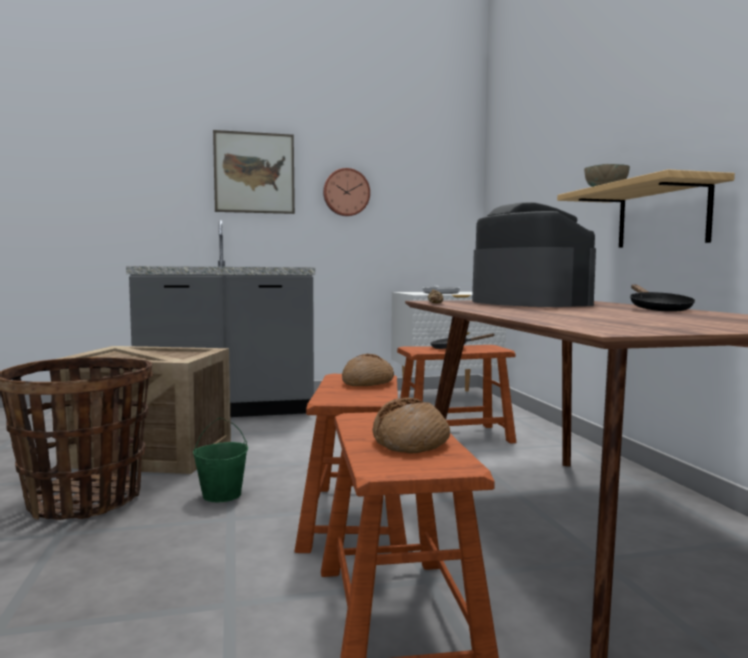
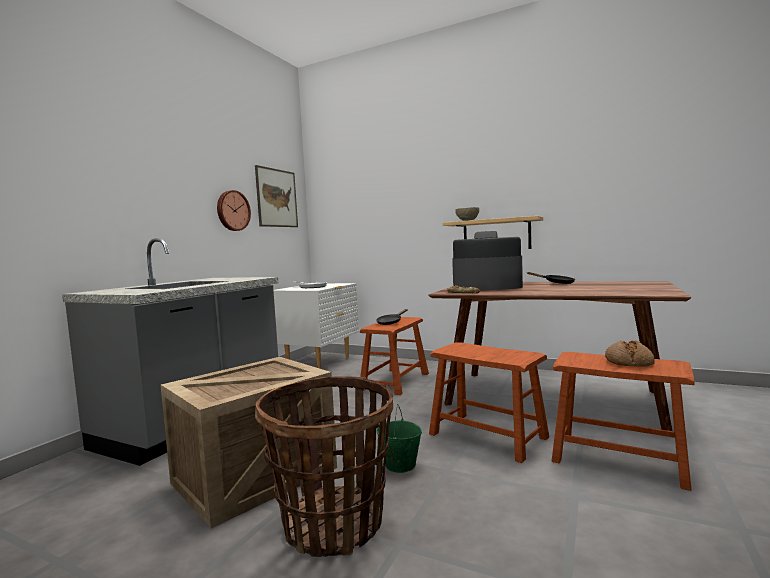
camera: 50 degrees left, 0 degrees up
picture [213,130,295,214] -> picture moved to [255,165,298,227]
bread [342,354,394,386] -> none

